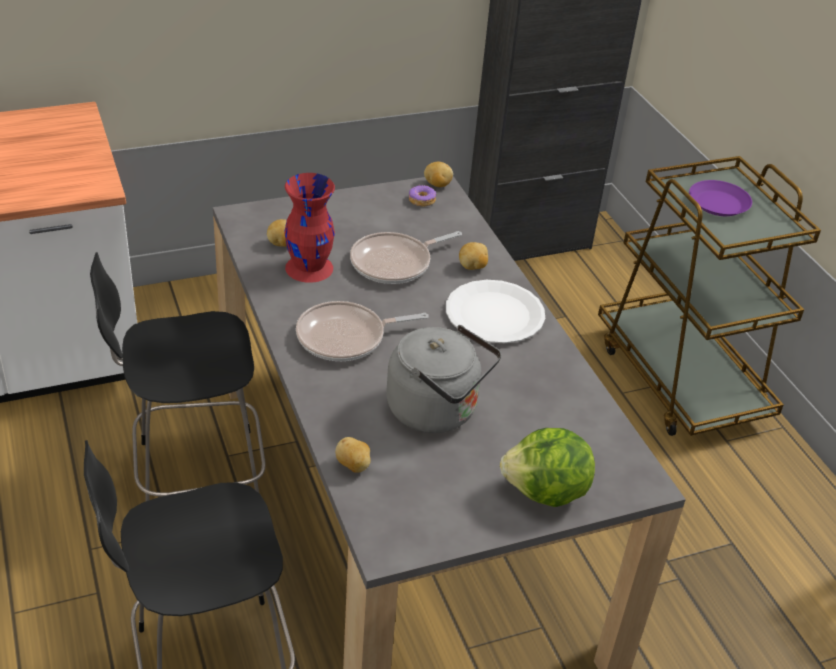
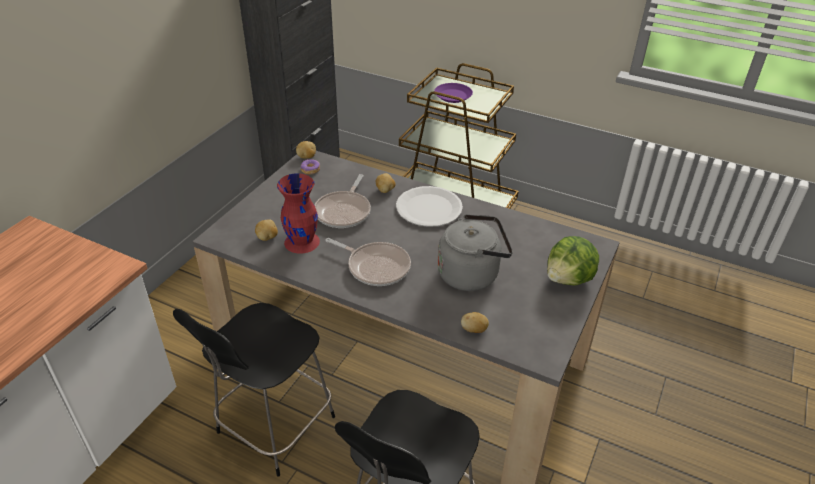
camera: 40 degrees left, 0 degrees up
frying pan [296,301,429,361] -> frying pan turned 90 degrees counterclockwise [325,238,411,286]

